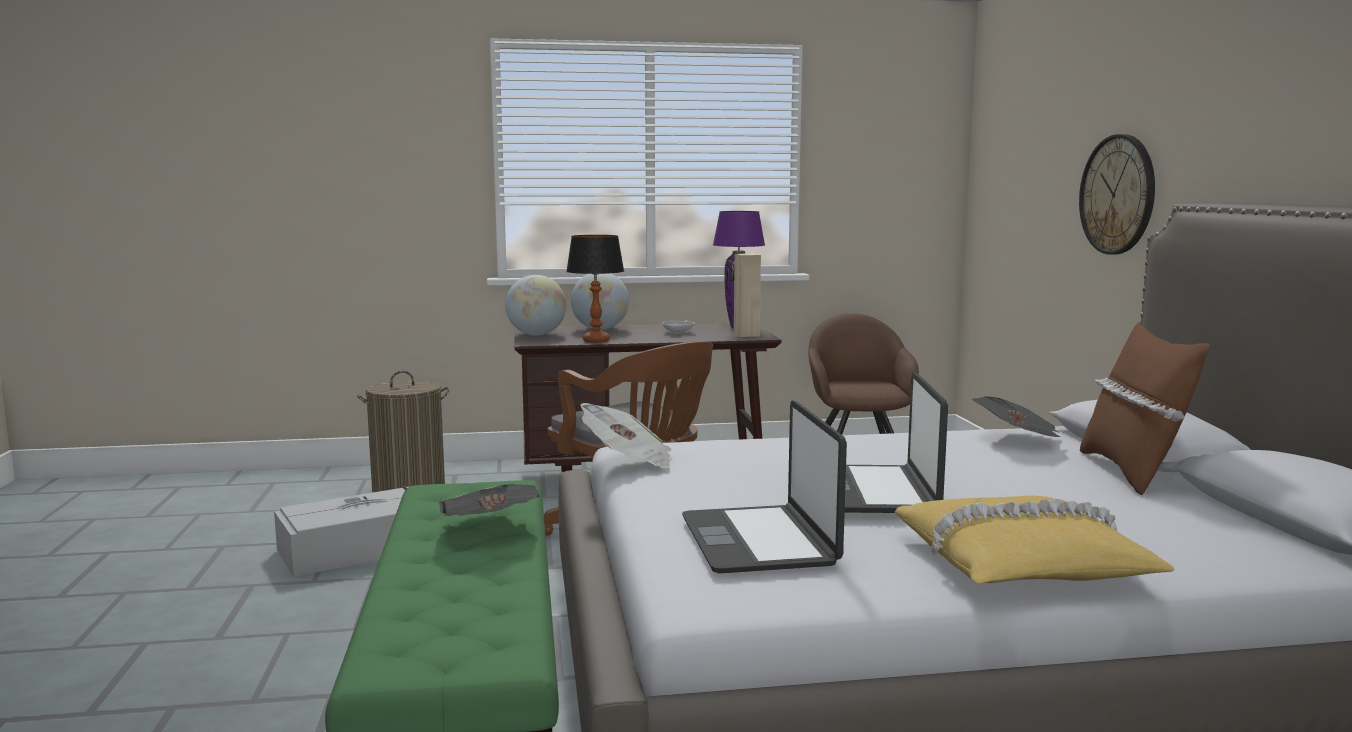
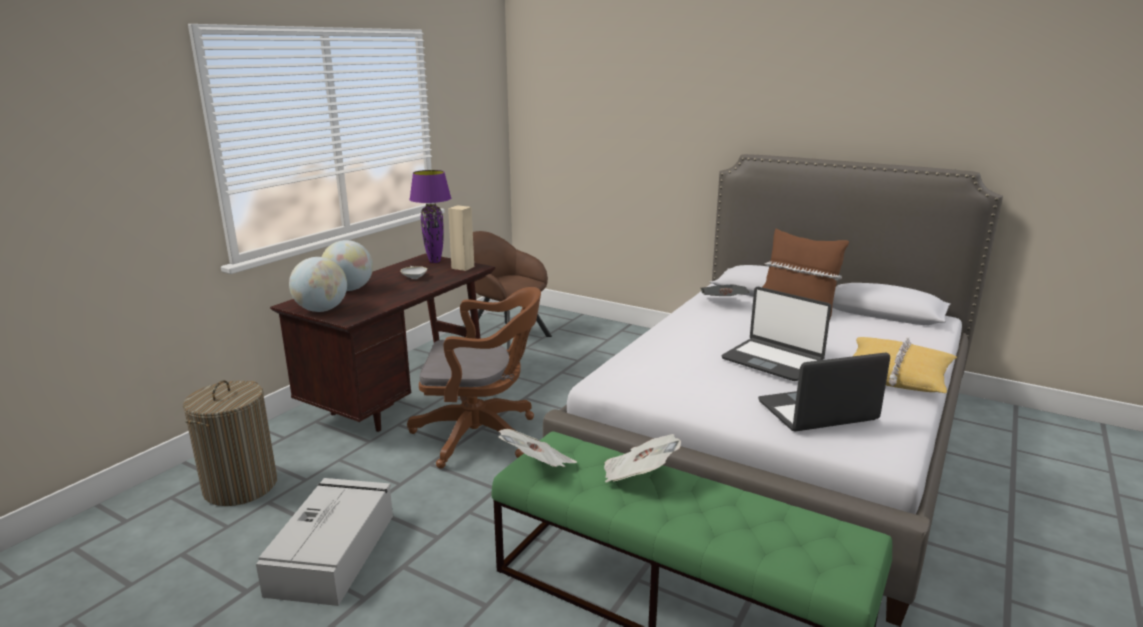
camera: 50 degrees left, 10 degrees up
table lamp [566,235,624,343] -> none
newspaper [581,403,671,469] -> newspaper moved to [498,429,577,467]
laptop [682,400,847,574] -> laptop turned 135 degrees clockwise [758,352,890,431]
wall clock [1079,134,1155,254] -> none

